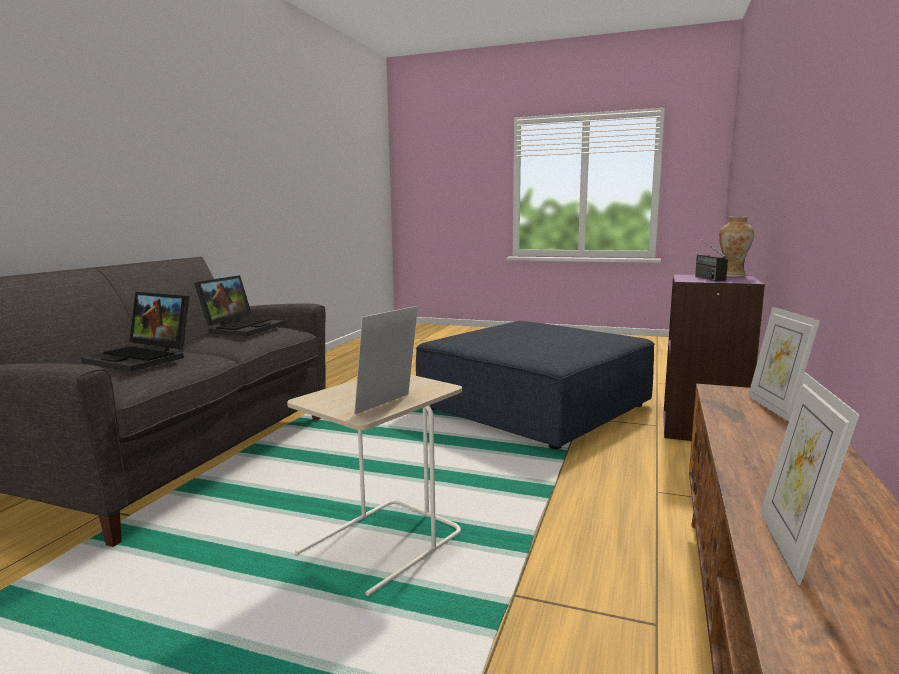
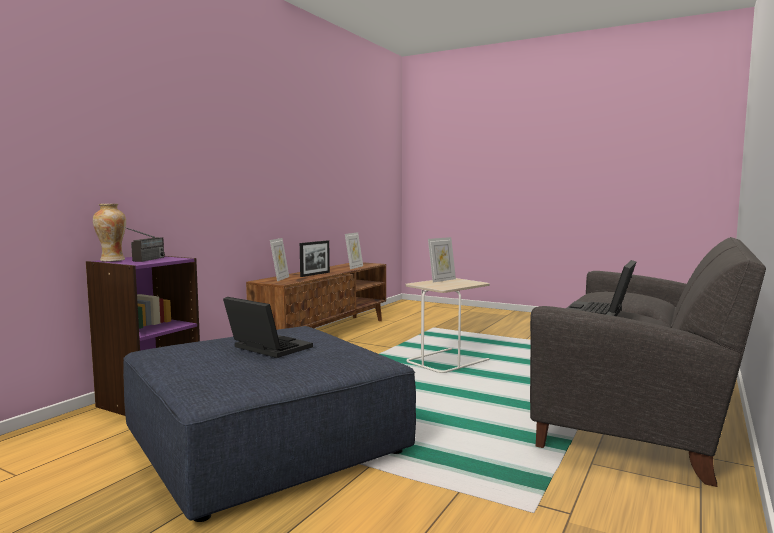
camera: 170 degrees left, 5 degrees down
laptop [82,292,189,372] -> laptop moved to [223,297,313,358]
none -> picture frame [300,240,330,277]

